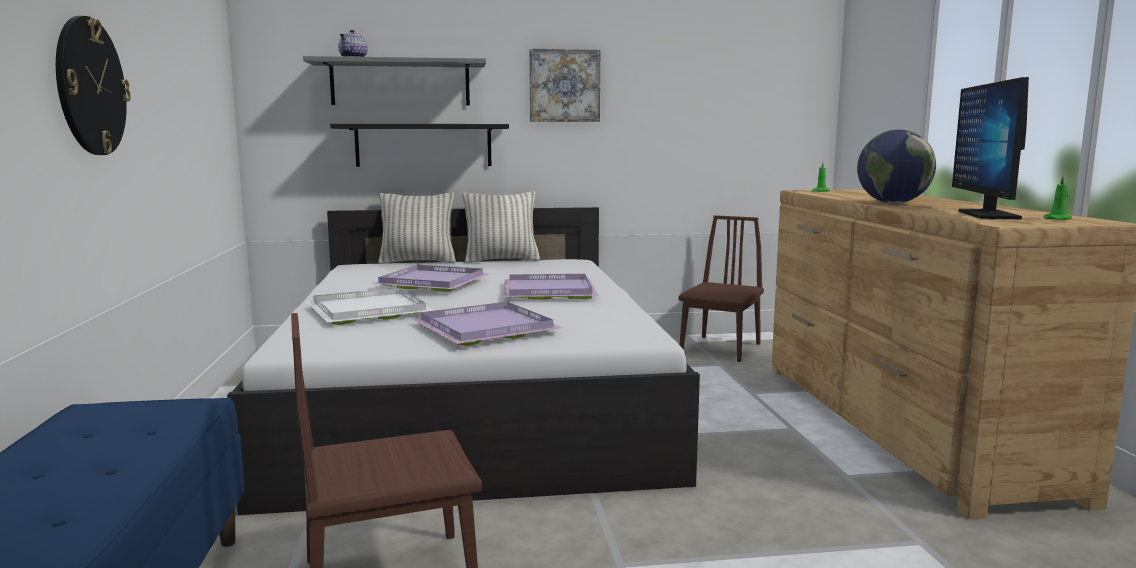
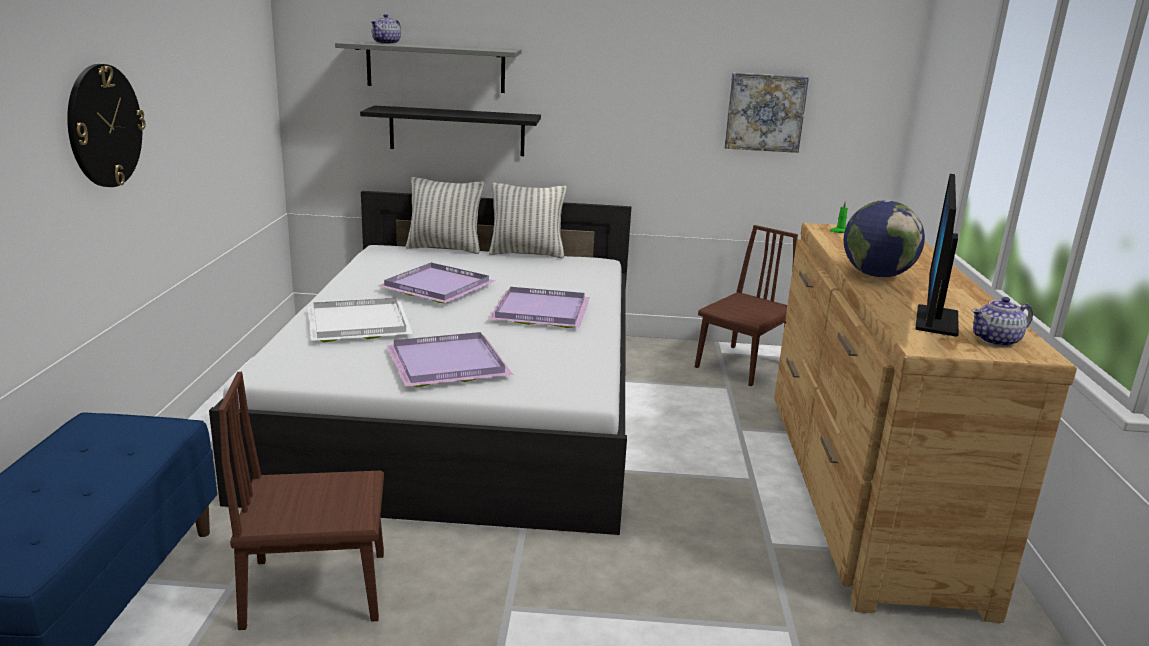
camera: 10 degrees right, 10 degrees up
picture [529,49,600,122] -> picture moved to [724,73,809,153]
green candle [1044,175,1072,220] -> teapot [972,297,1033,347]

